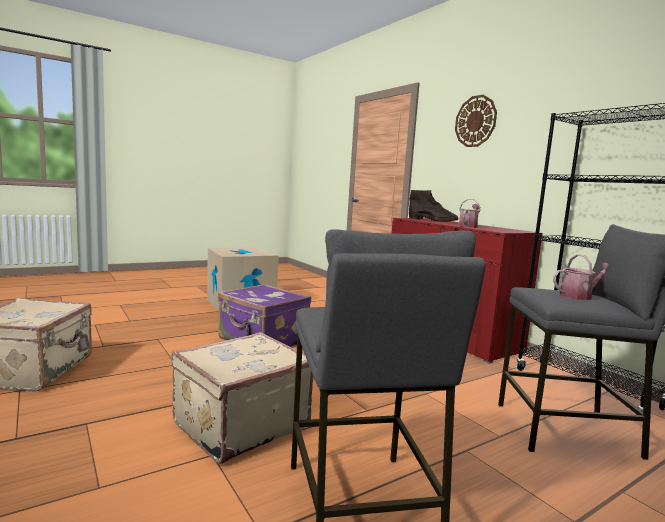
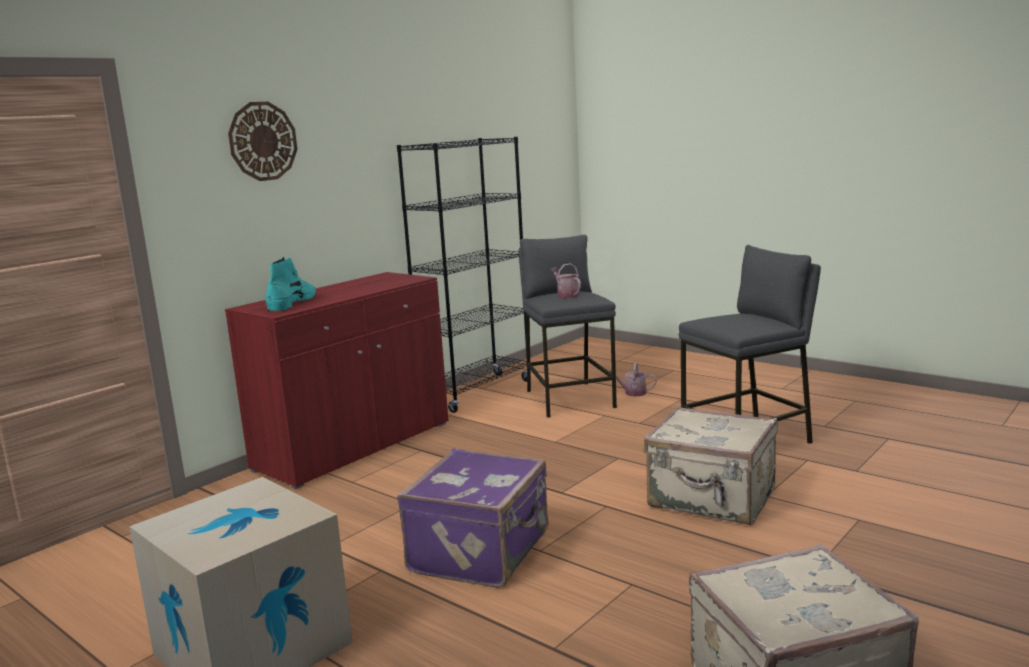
camera: 105 degrees left, 5 degrees up
brown boot [409,190,458,222] -> turquoise boot [265,257,316,312]
watering can [459,199,481,228] -> watering can moved to [609,362,657,396]

